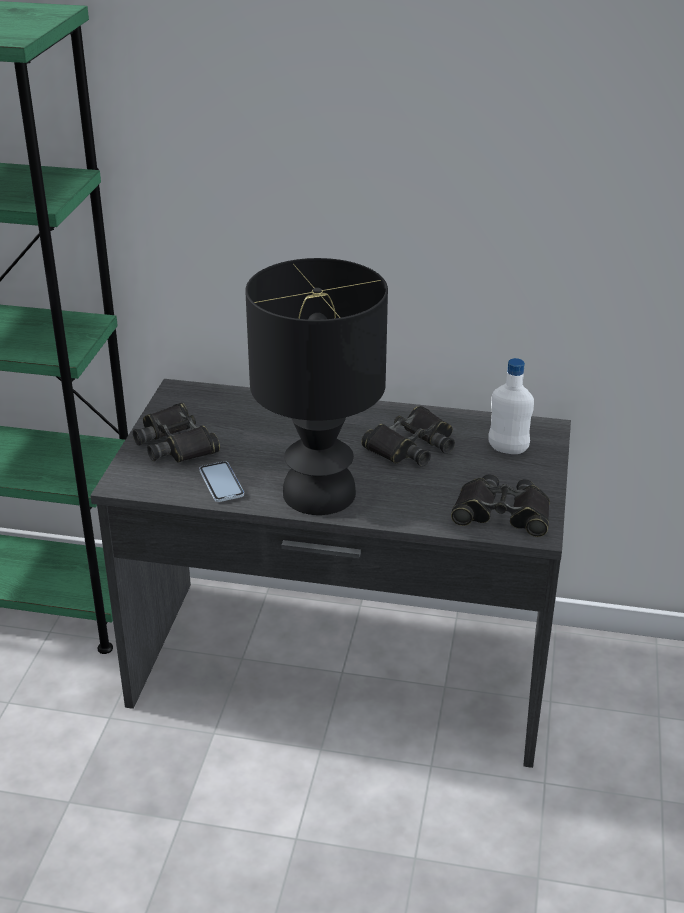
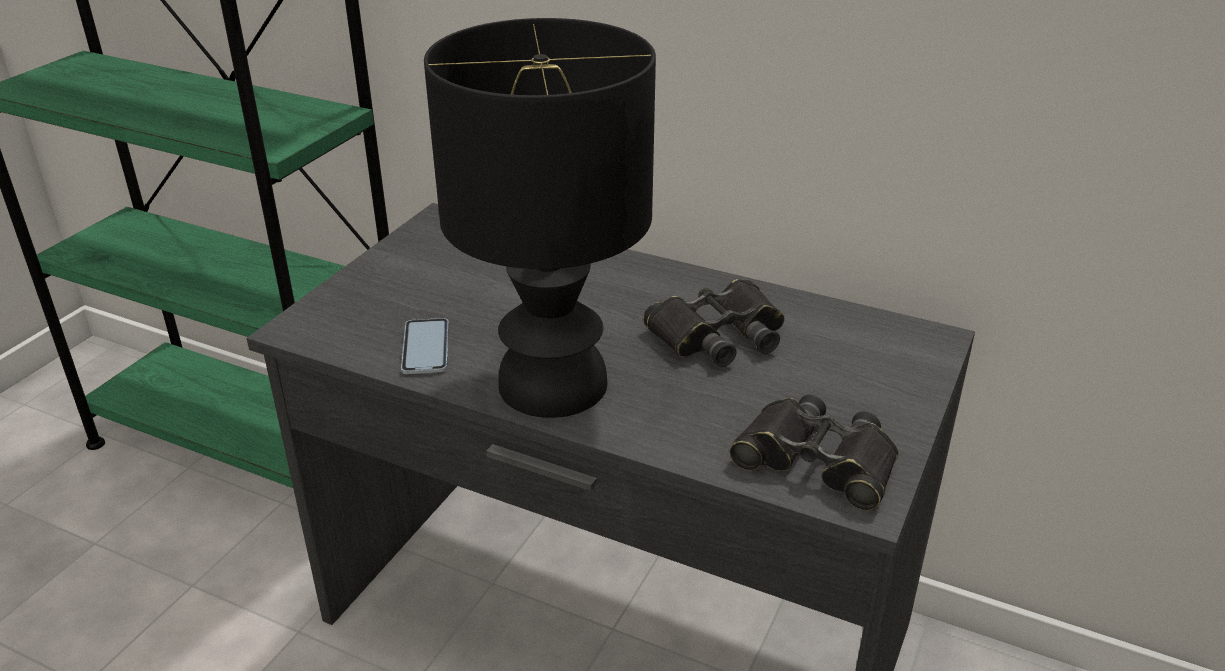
camera: 15 degrees right, 0 degrees up
black binoculars [133,403,220,462] -> none
white bottle [488,358,534,454] -> none

